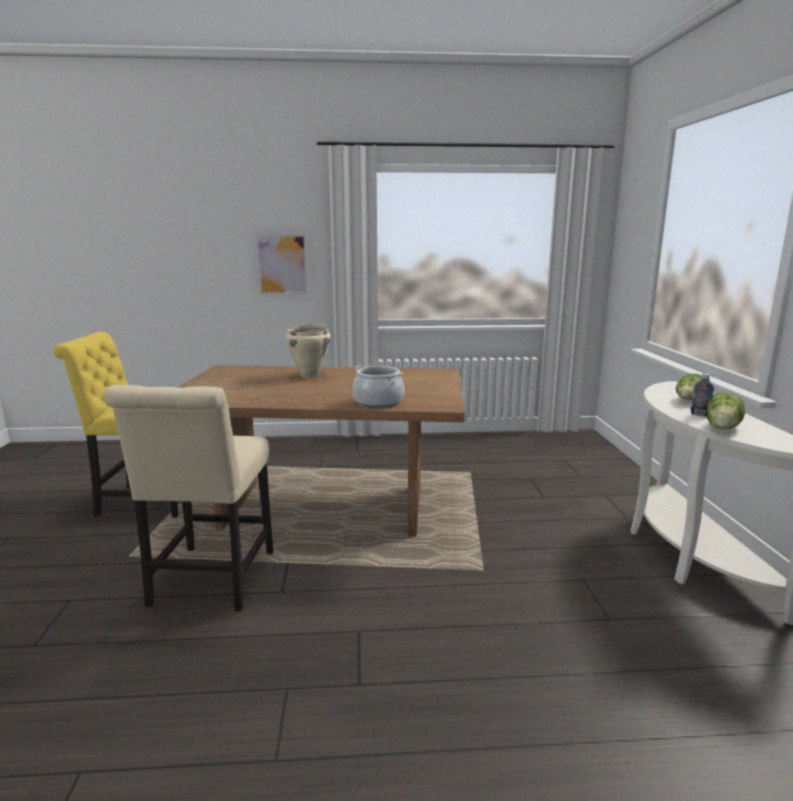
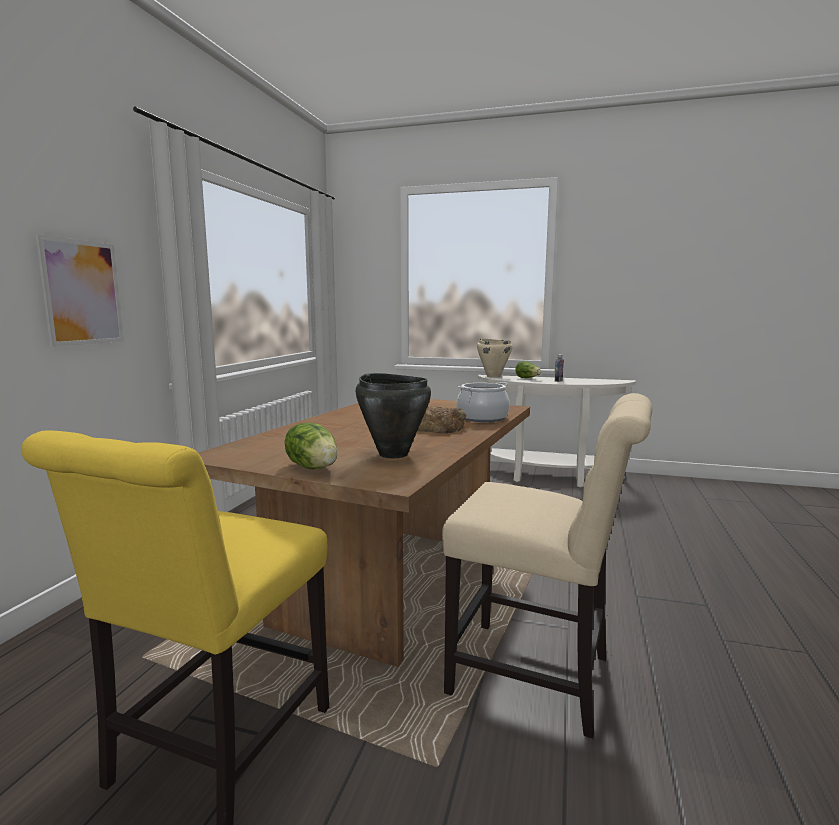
camera: 70 degrees left, 5 degrees down
beige cooking pot [286,324,331,378] -> beige cooking pot moved to [477,339,512,378]
lettuce [706,393,745,429] -> lettuce moved to [285,423,337,469]
none -> black cooking pot [356,373,431,458]
none -> bread [417,406,466,433]

